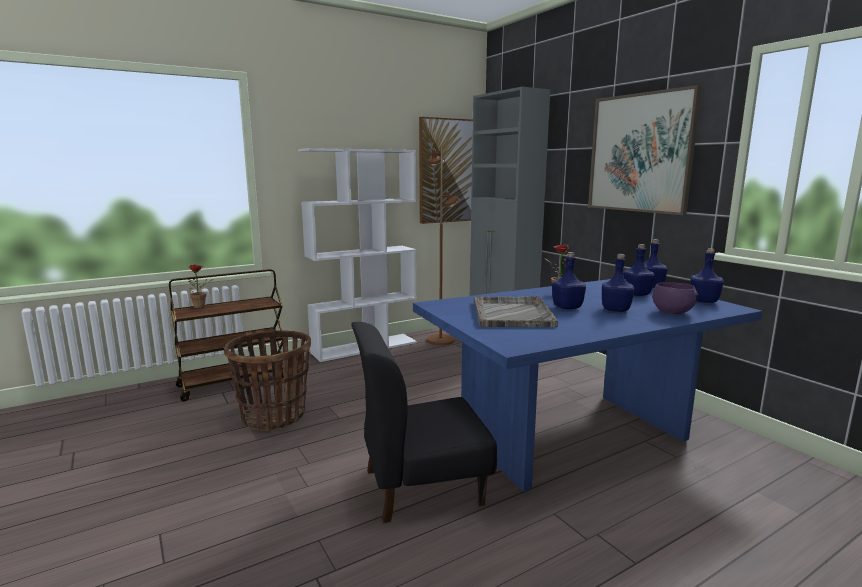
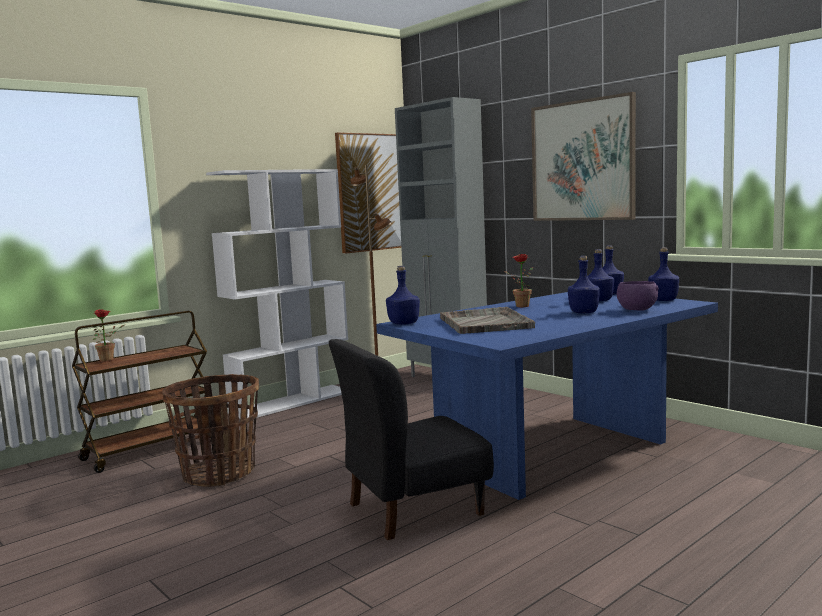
camera: 10 degrees left, 5 degrees down
blue bottle [552,252,586,309] -> blue bottle moved to [386,266,420,325]

